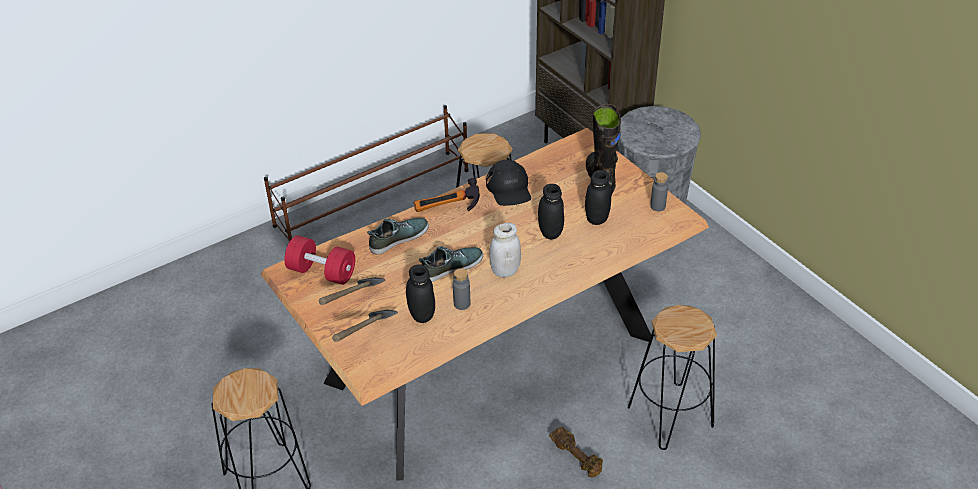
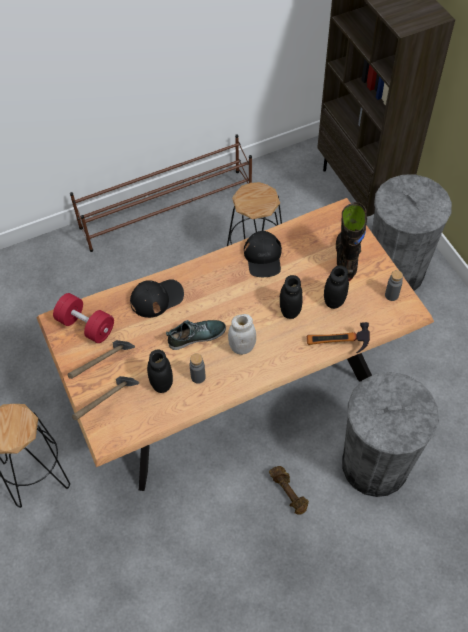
camera: 10 degrees right, 15 degrees up
shoe [367,218,429,254] -> black cap [130,279,184,318]
hammer [414,178,480,212] -> hammer moved to [307,322,370,353]
black stool [628,305,717,450] -> grey trash can [342,372,439,497]

